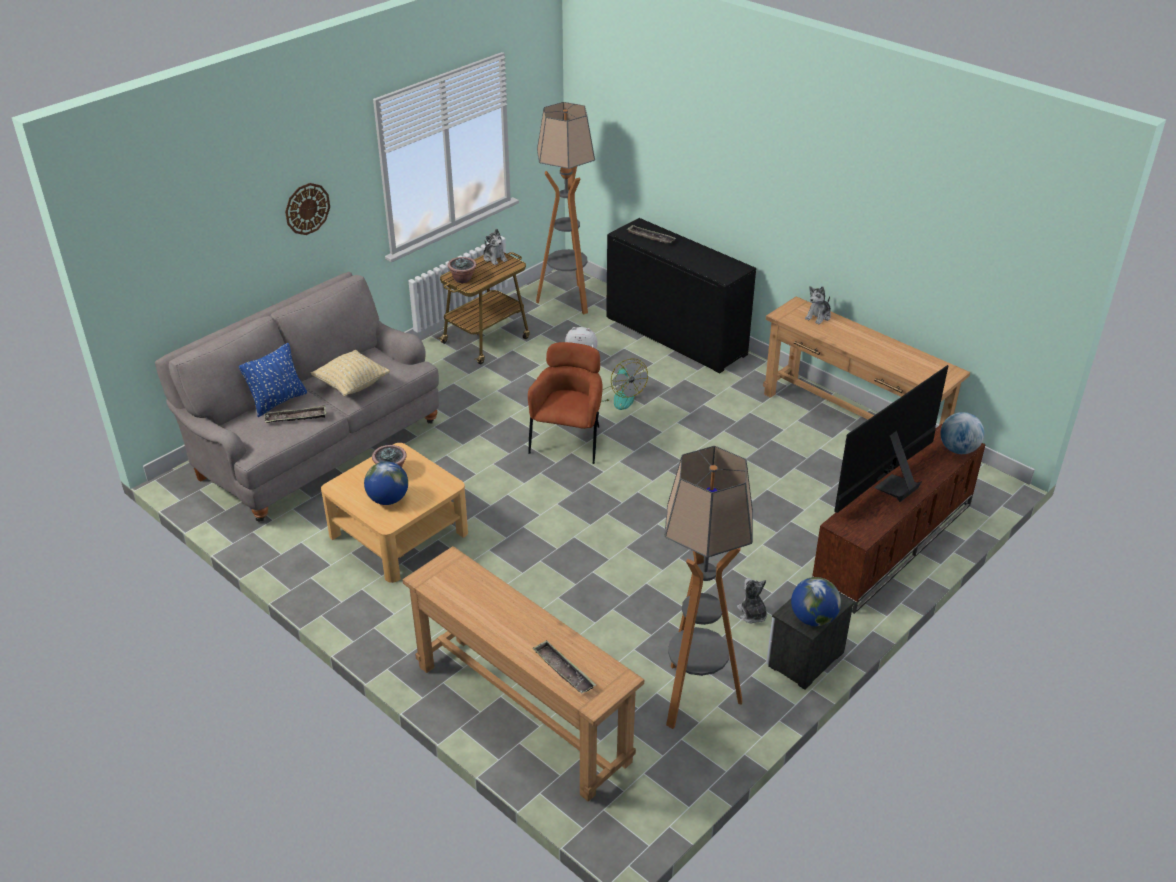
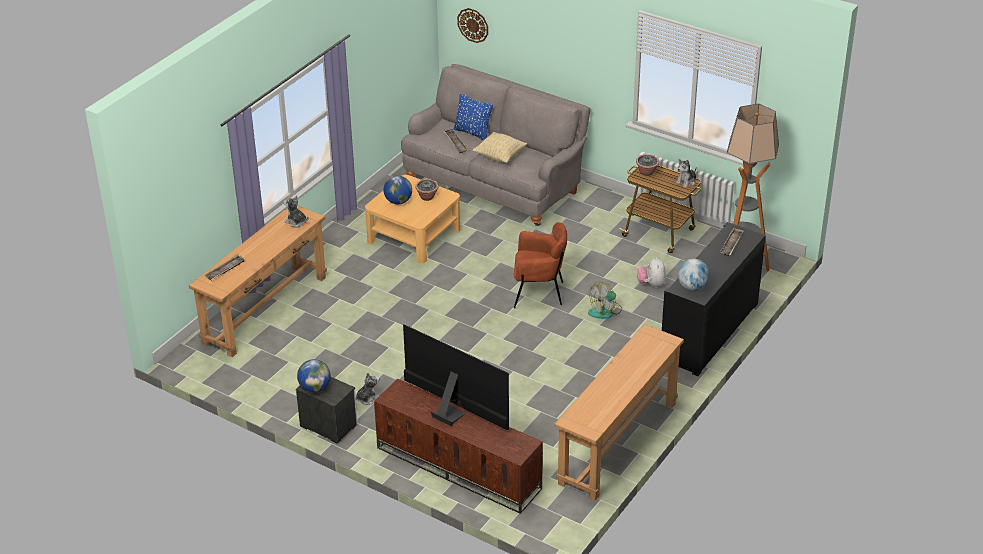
camera: 80 degrees right, 0 degrees up
wall clock [285,183,330,235] -> wall clock moved to [457,8,488,43]
floor lamp [664,446,753,729] -> none
plush toy [805,286,831,324] -> plush toy moved to [284,195,309,227]
globe [940,412,984,454] -> globe moved to [678,259,710,291]

